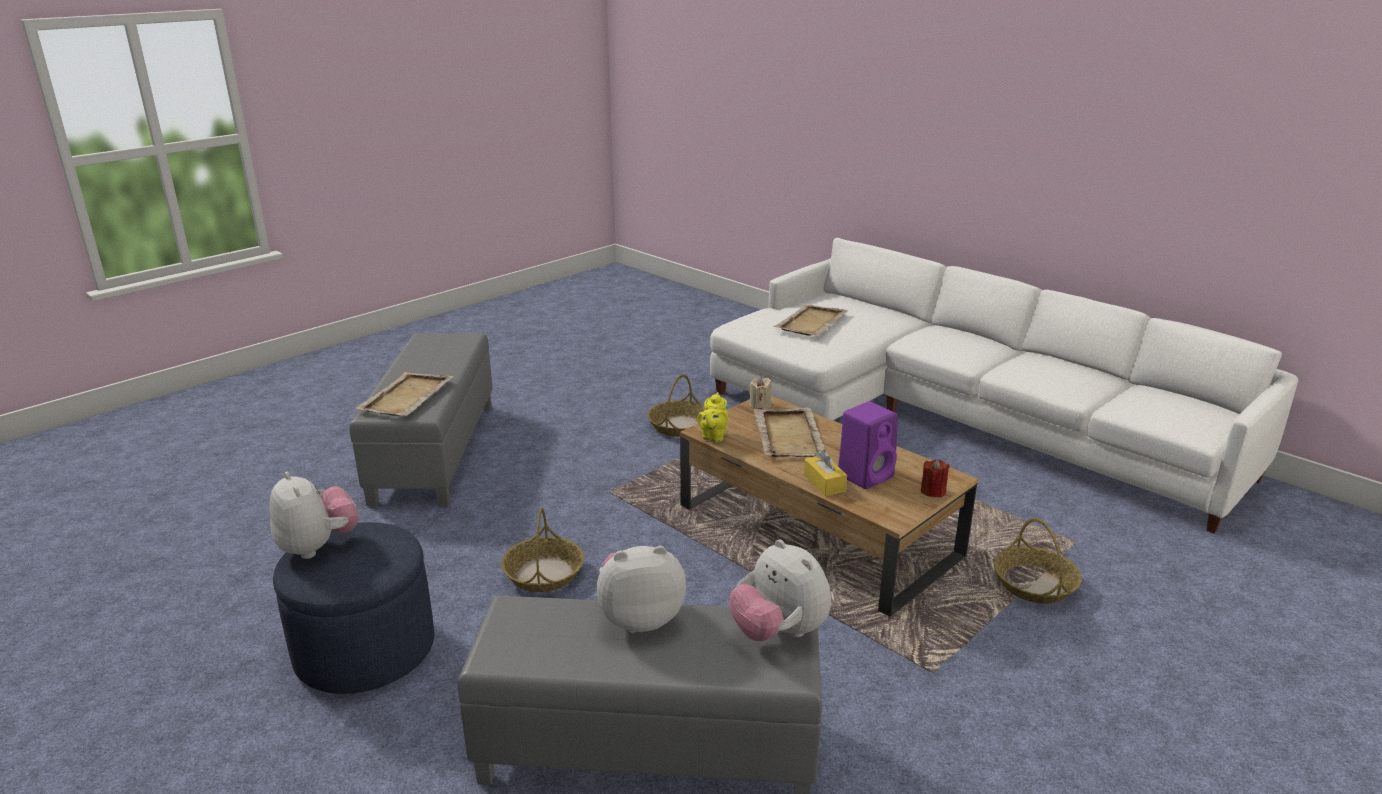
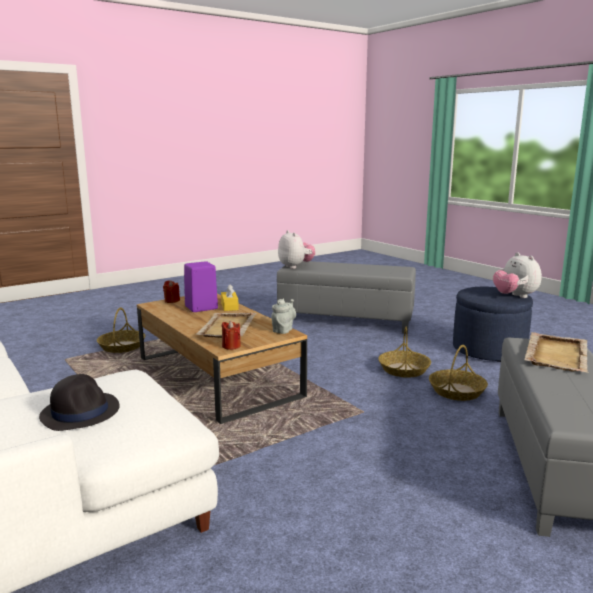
camera: 170 degrees left, 10 degrees down
plush toy [597,546,686,633] -> none
basket [647,374,705,437] -> basket moved to [429,345,488,401]
yellow teapot [697,392,728,443] -> grey teapot [271,299,296,334]
beige candle [749,377,771,409] -> red candle [222,321,241,350]
beige tray [774,304,849,336] -> black hat [39,374,120,431]

